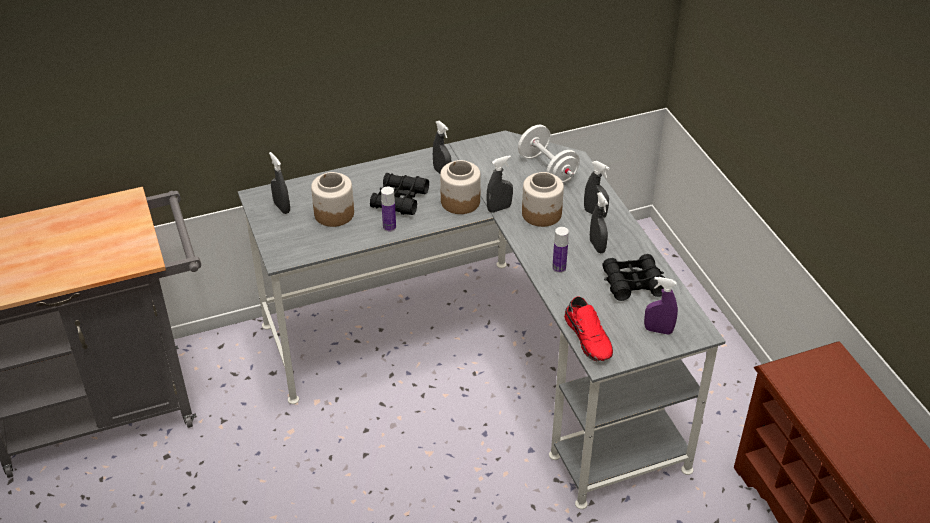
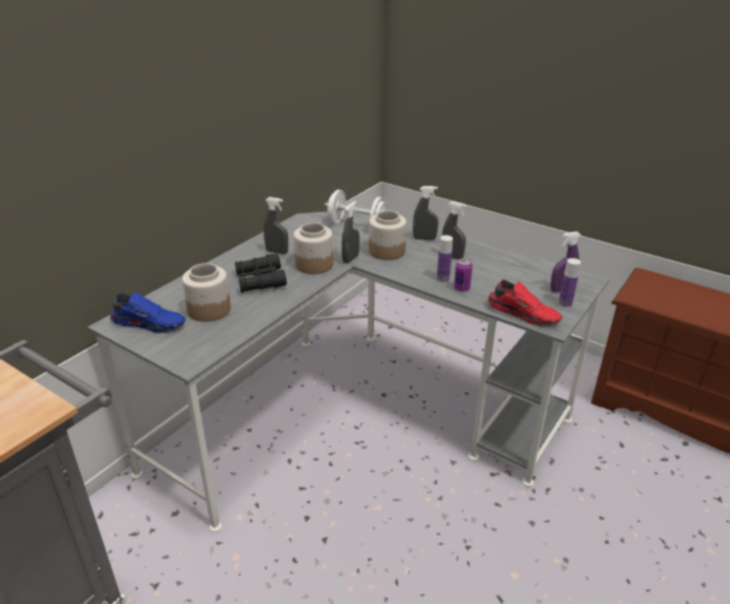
camera: 35 degrees left, 10 degrees down
grey spray bottle [269,152,290,214] -> blue shoe [110,292,186,333]
bottle [381,186,396,232] -> bottle moved to [558,258,581,308]
black binoculars [602,254,665,301] -> none
none -> can [454,258,473,292]

